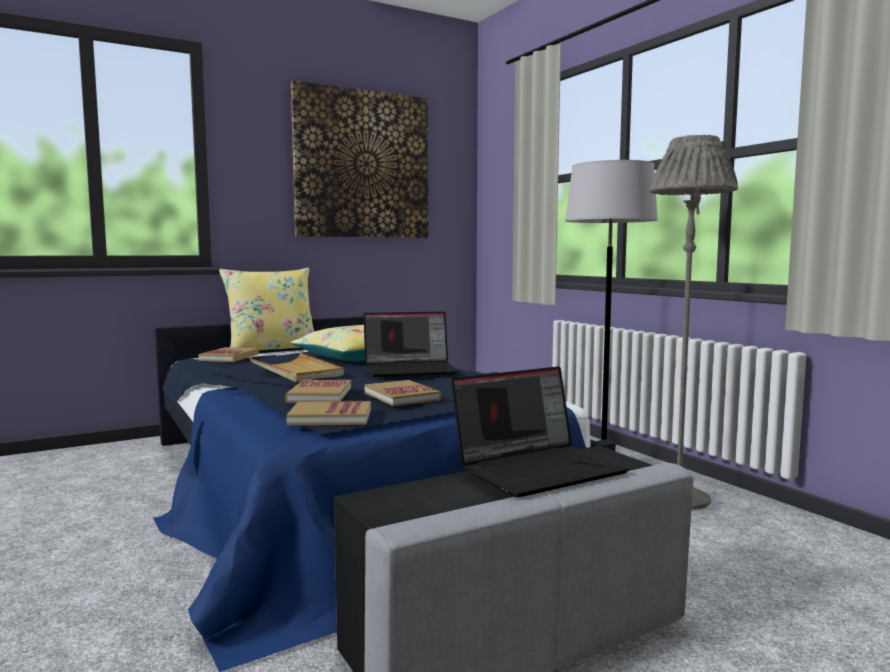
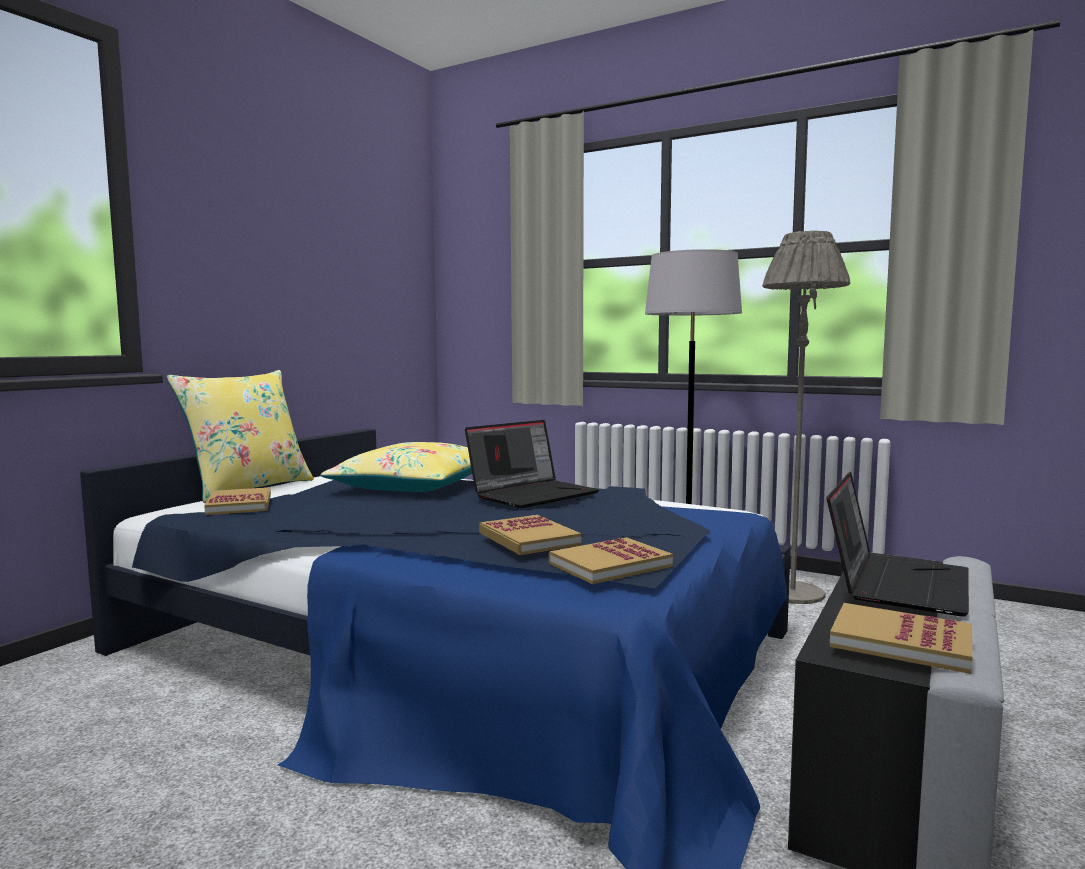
camera: 30 degrees left, 0 degrees up
beige tray [250,353,344,382] -> none
picture [291,81,428,238] -> none
book [365,380,441,406] -> book moved to [830,603,973,674]

